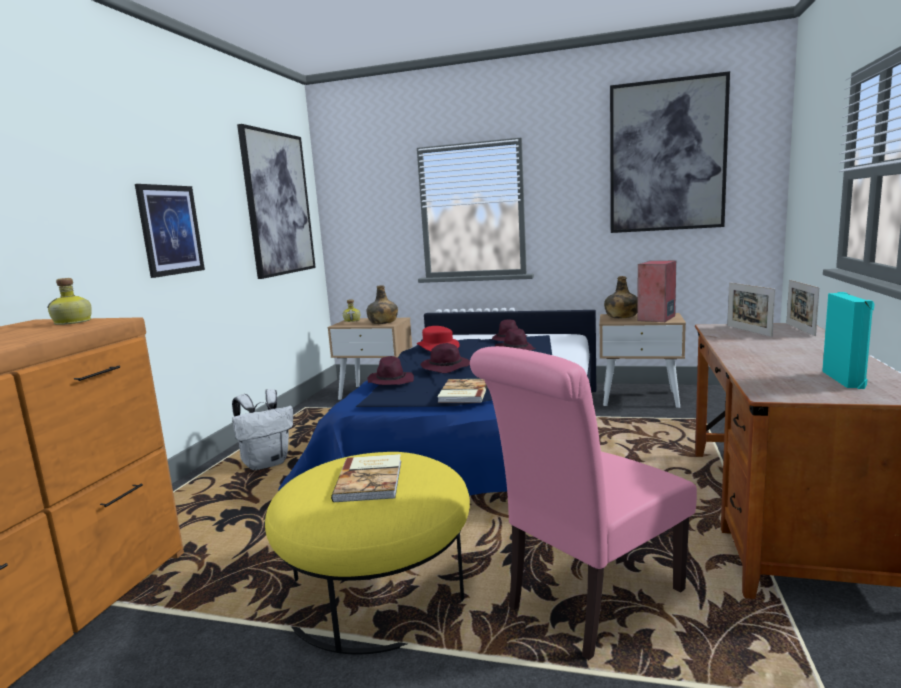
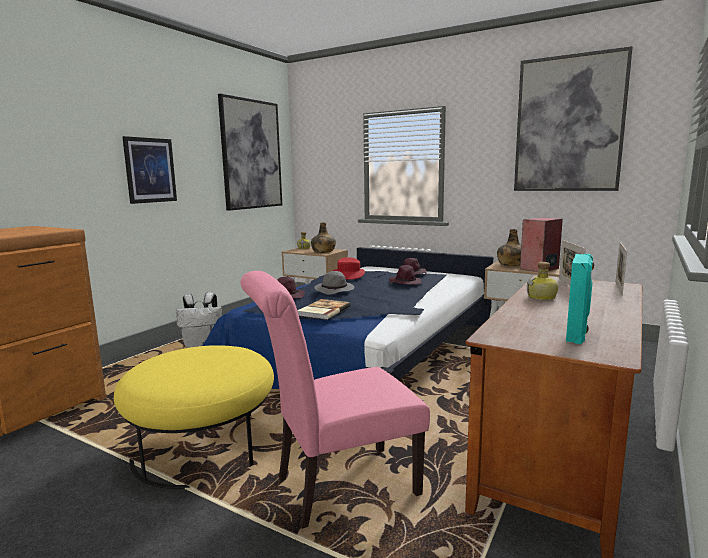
camera: 15 degrees right, 0 degrees up
bottle [47,278,92,325] -> bottle moved to [527,262,559,300]
book [331,454,401,502] -> none
purple hat [420,343,470,373] -> grey hat [314,271,355,295]

